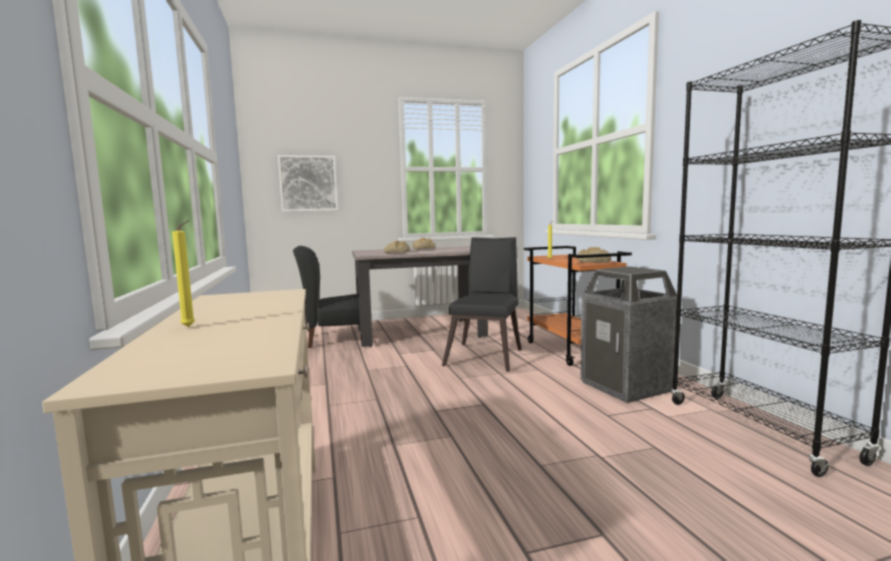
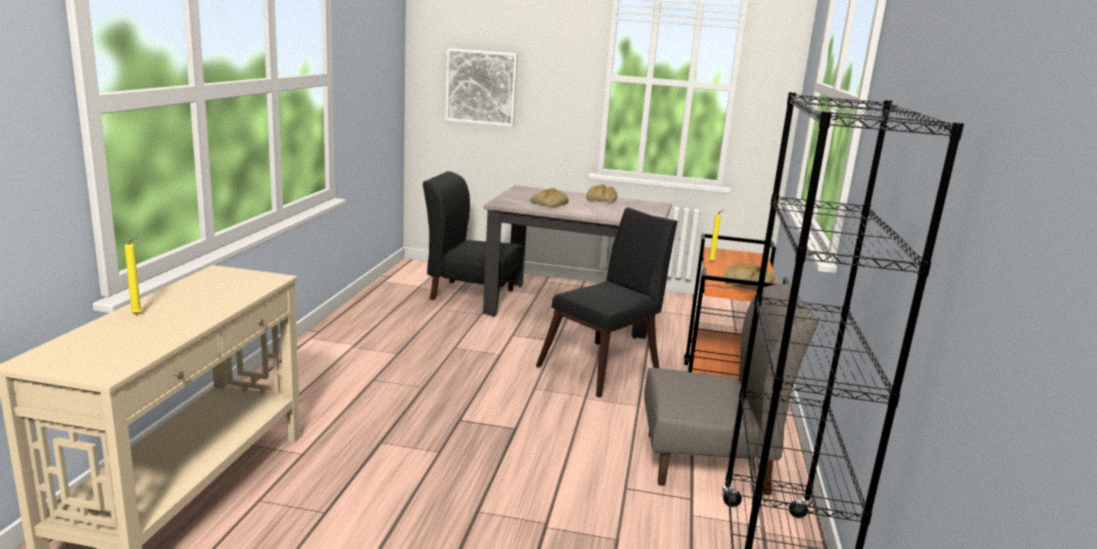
camera: 25 degrees right, 10 degrees up
trash can [580,266,677,403] -> grey chair [644,284,818,495]

